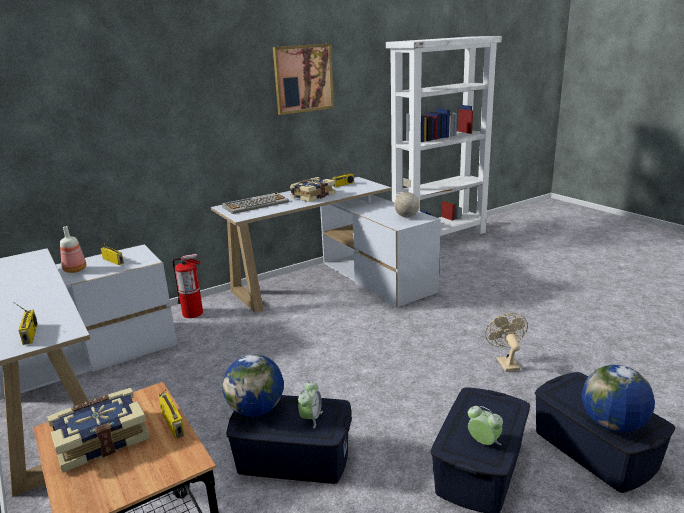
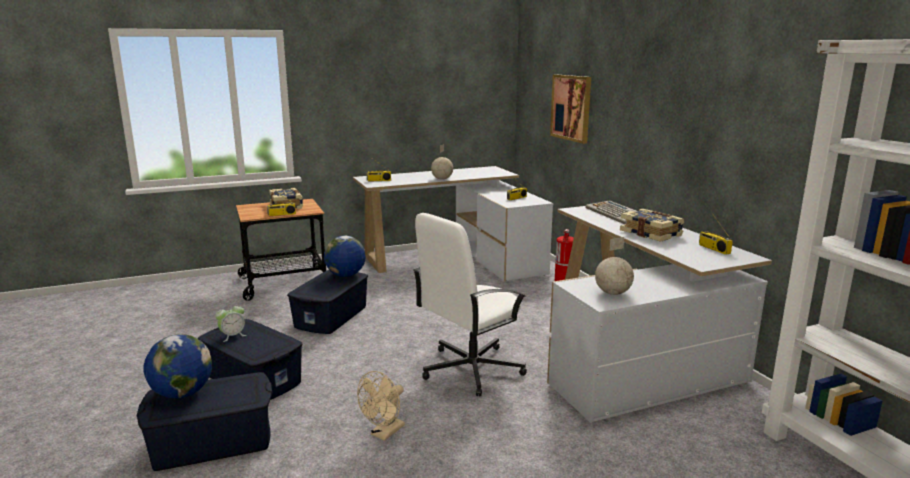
camera: 100 degrees right, 5 degrees down
bottle [60,226,86,273] -> none
picture [273,44,334,115] -> picture moved to [550,74,591,144]
alarm clock [298,381,323,429] -> none
beige fan [485,313,528,372] -> beige fan turned 120 degrees clockwise [357,371,405,441]
none -> white office chair [413,213,527,397]
none -> globe [431,144,453,180]

